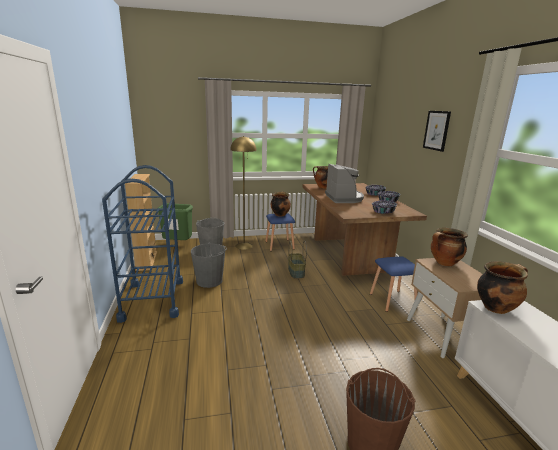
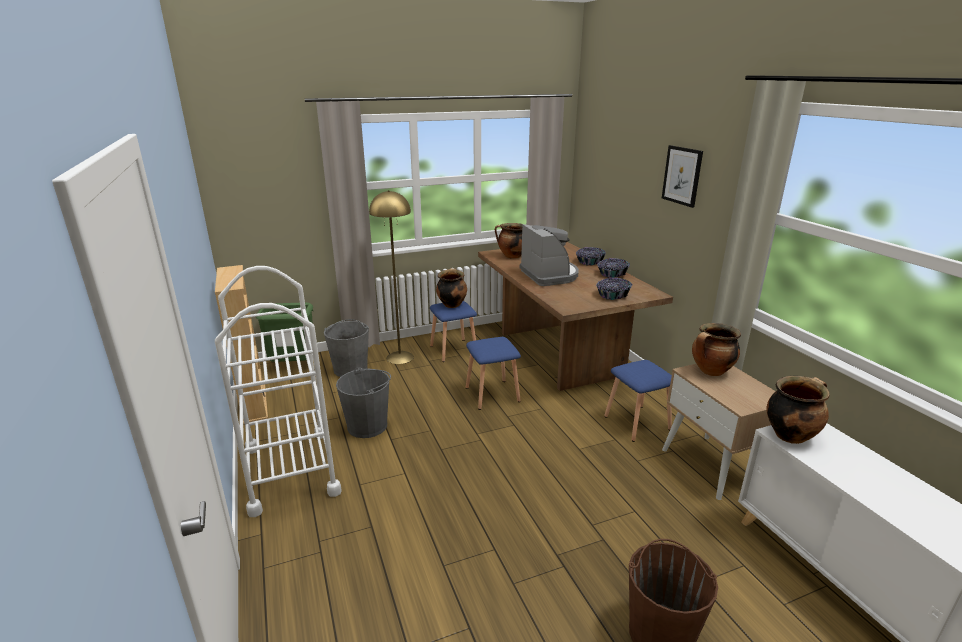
camera: 10 degrees left, 5 degrees up
blue cart [102,165,183,323] -> white cart [215,266,342,517]
basket [288,240,307,278] -> blue stool [466,337,521,410]

